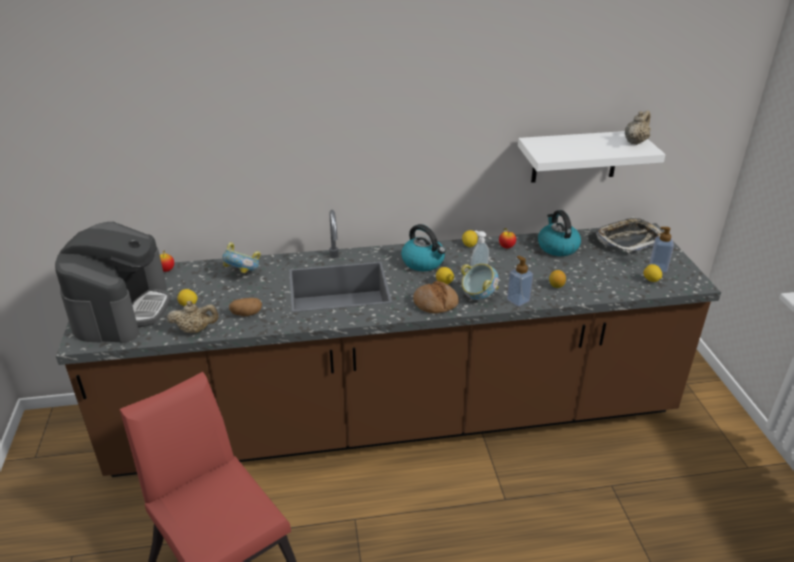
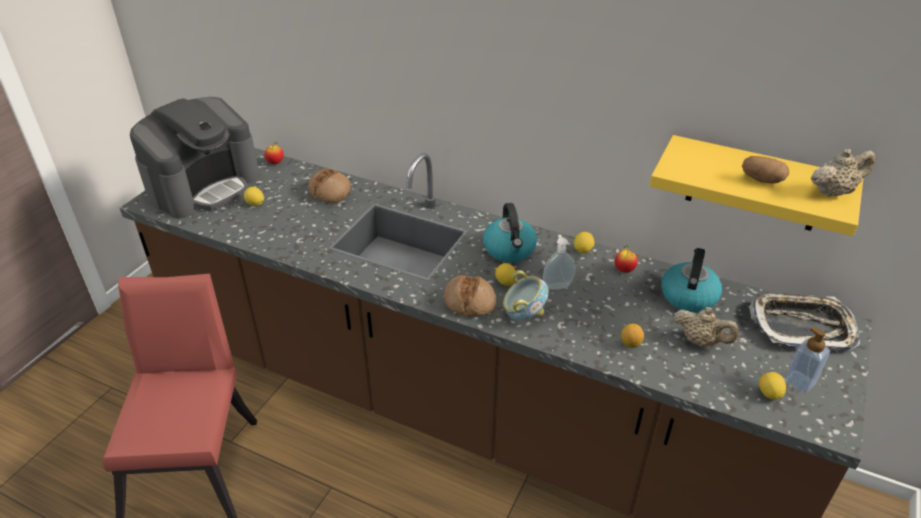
camera: 35 degrees right, 5 degrees up
beige teapot [167,301,219,333] -> beige teapot moved to [674,307,739,347]
bowl [222,242,261,273] -> bread [308,169,351,203]
potato [229,298,262,316] -> potato moved to [742,156,789,184]
soap dispenser [507,256,533,306] -> none
white shelf [518,131,666,183] -> yellow shelf [649,135,863,236]

